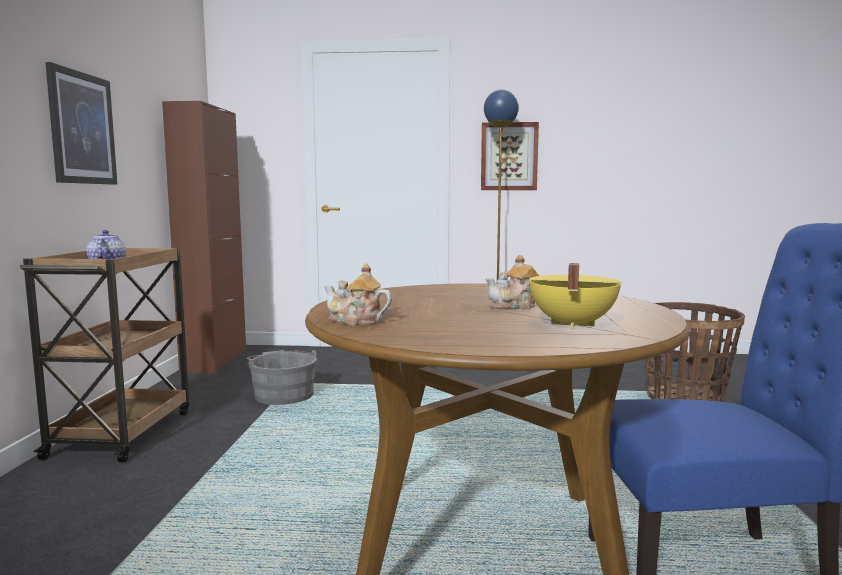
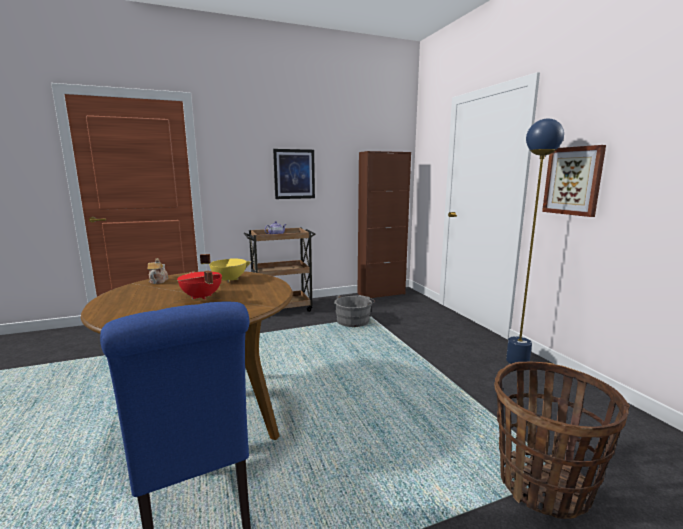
camera: 65 degrees right, 5 degrees up
teapot [485,255,540,309] -> red cooking pot [177,271,222,300]
yellow cooking pot [529,263,622,329] -> yellow cooking pot moved to [200,254,252,282]

